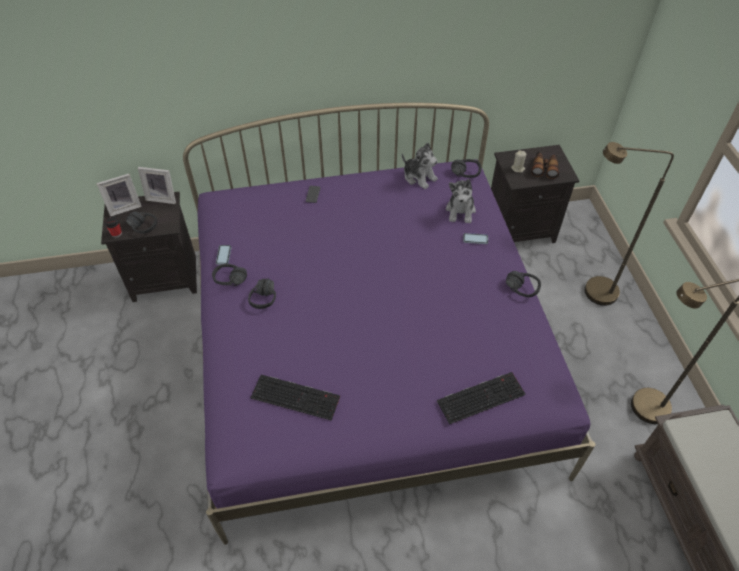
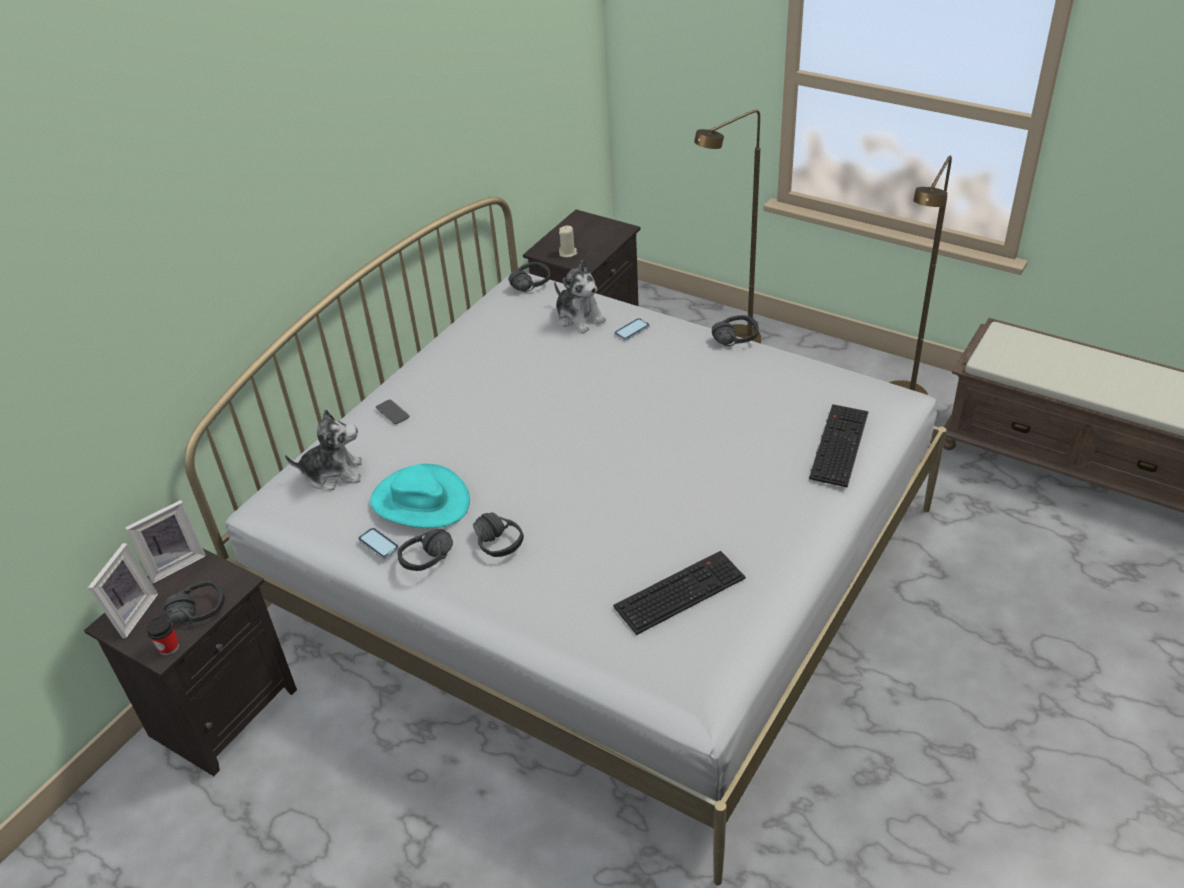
camera: 45 degrees left, 10 degrees down
purple bed [183,103,596,545] -> white bed [184,197,946,886]
plush toy [402,142,438,189] -> plush toy moved to [285,409,362,490]
binoculars [531,151,559,179] -> none
none -> turquoise hat [370,464,470,528]

